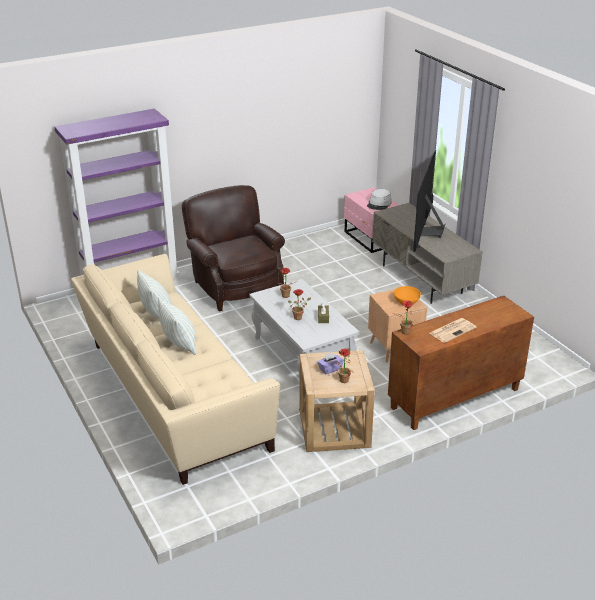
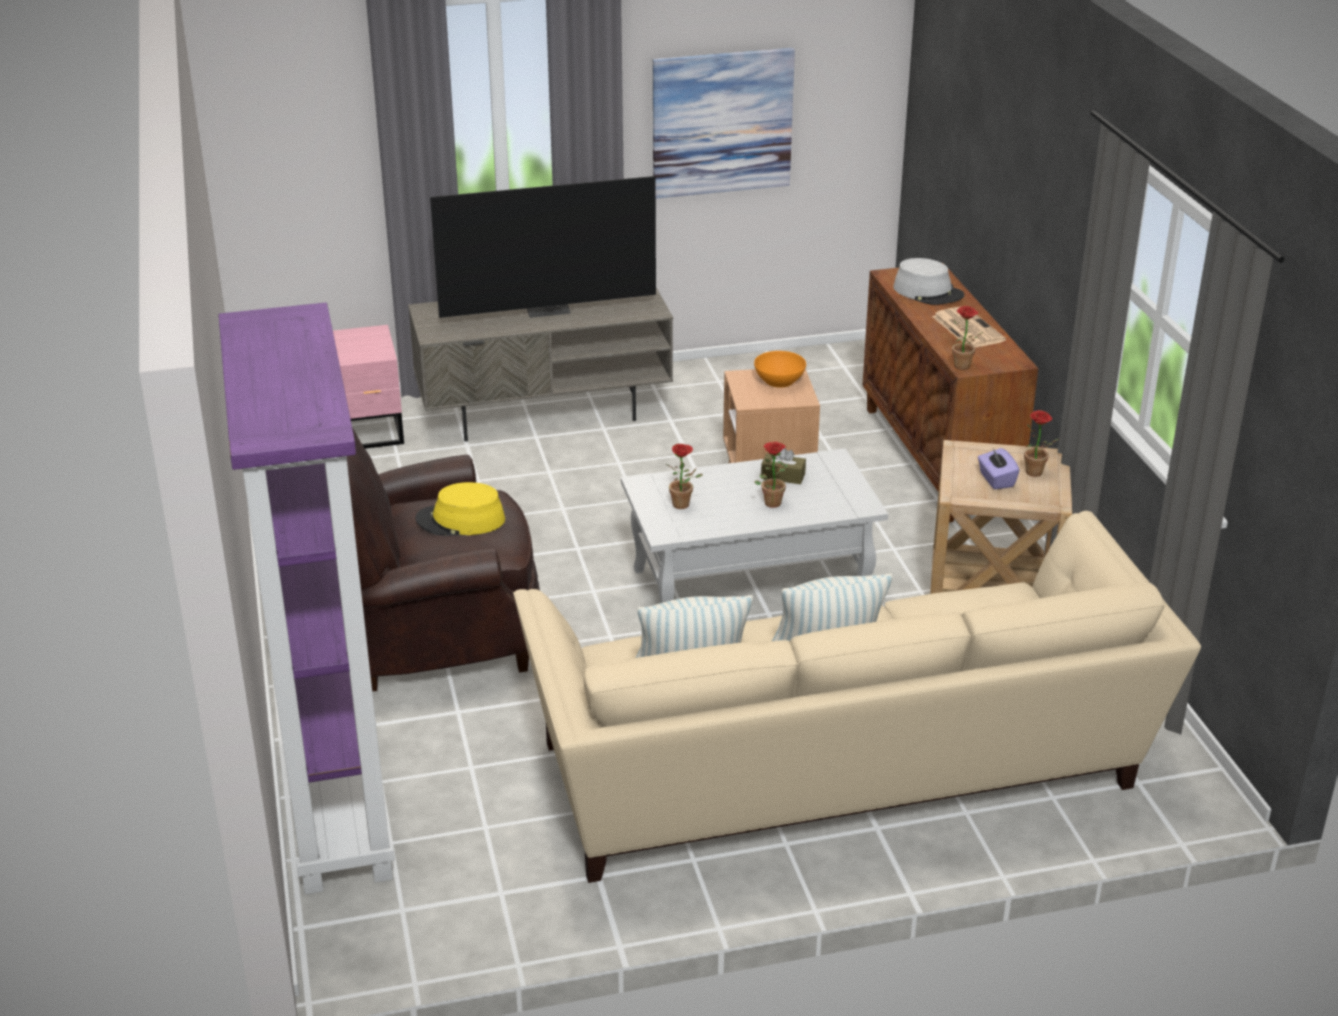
camera: 75 degrees left, 0 degrees up
grey hat [367,189,392,210] -> grey hat moved to [893,258,964,305]
television [413,152,445,252] -> television turned 45 degrees counterclockwise [430,176,656,318]
none -> yellow hat [415,482,505,536]
none -> picture [653,48,795,199]

